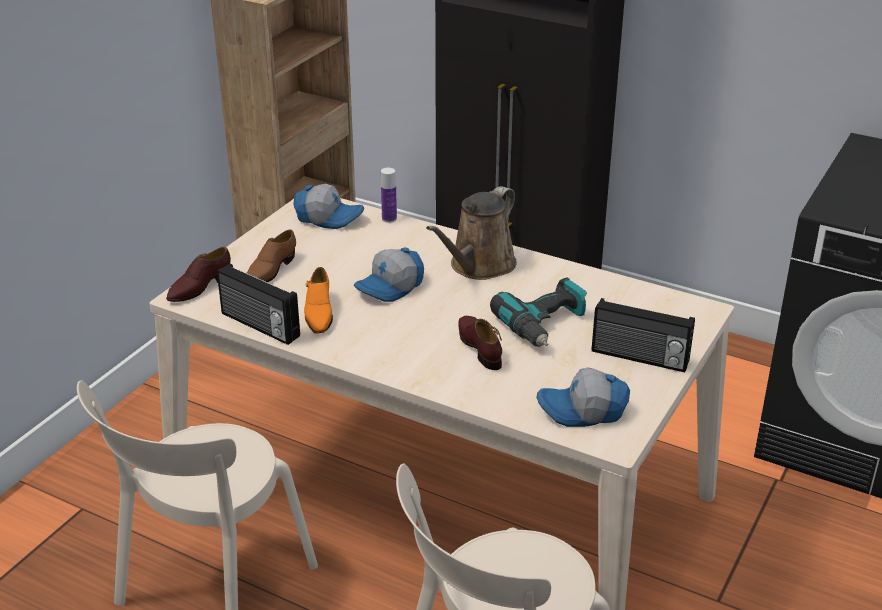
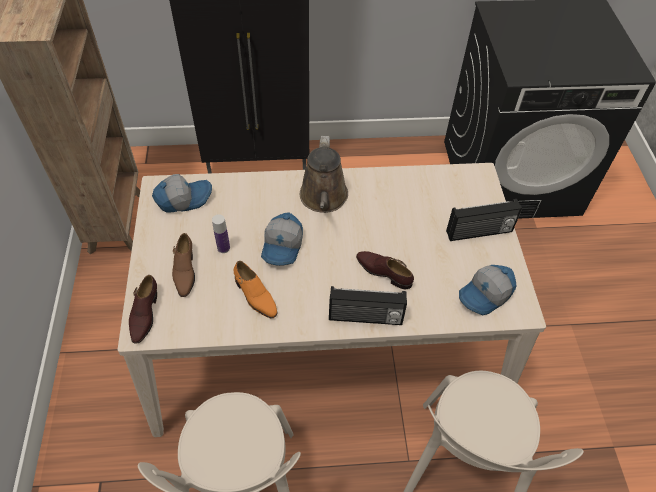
camera: 35 degrees left, 20 degrees up
radio [217,264,300,345] -> radio moved to [329,286,407,325]
bottle [381,168,397,223] -> bottle moved to [212,214,230,253]
power drill [490,277,587,347] -> none

